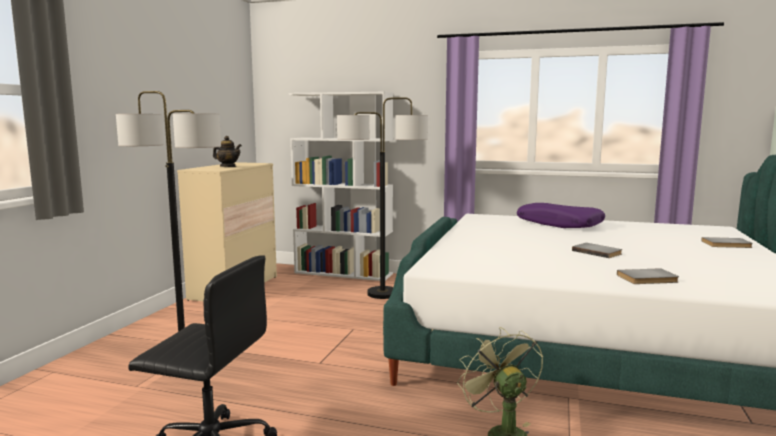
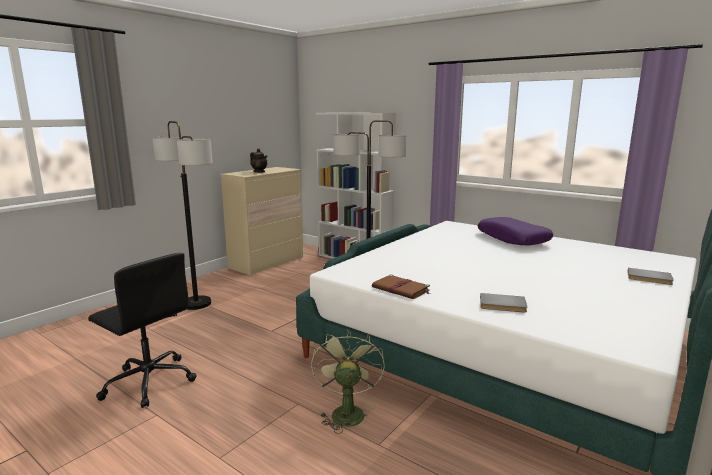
camera: 20 degrees right, 5 degrees up
grey book [572,243,622,258] -> none
none -> brown book [372,274,430,299]

